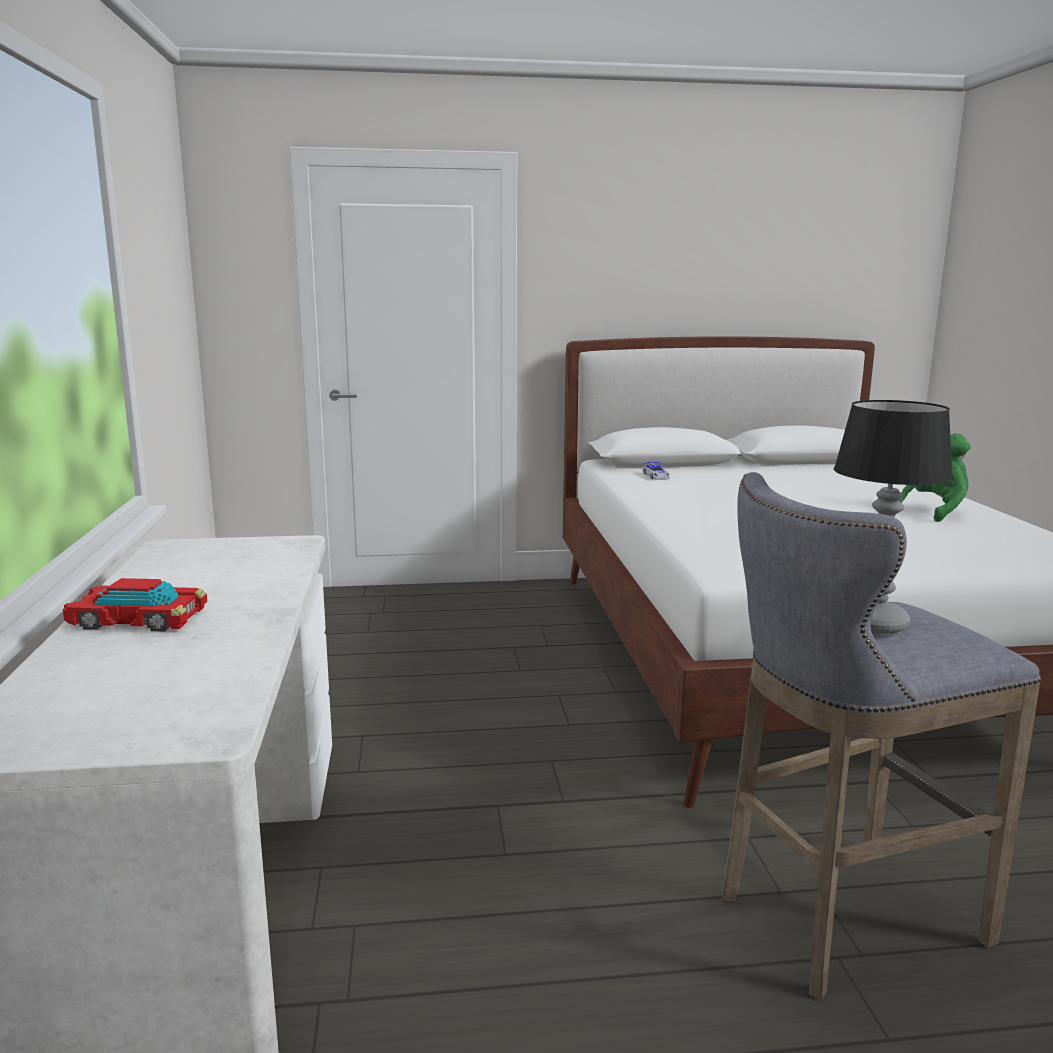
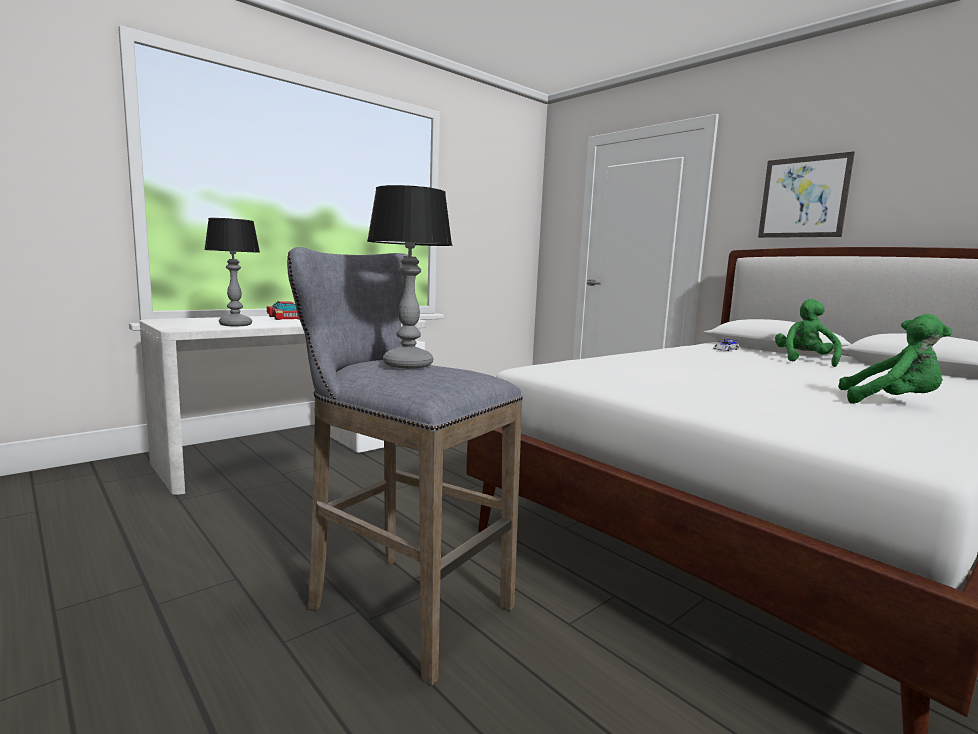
camera: 55 degrees right, 5 degrees down
none -> table lamp [204,218,260,326]
none -> picture [758,151,855,238]
none -> green plush toy [775,299,842,367]

